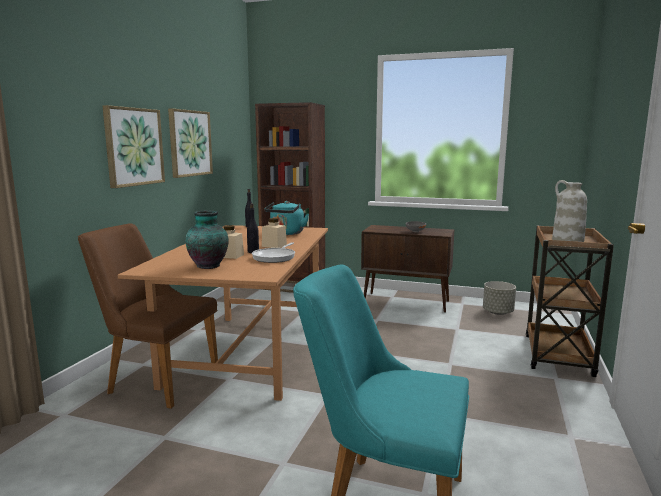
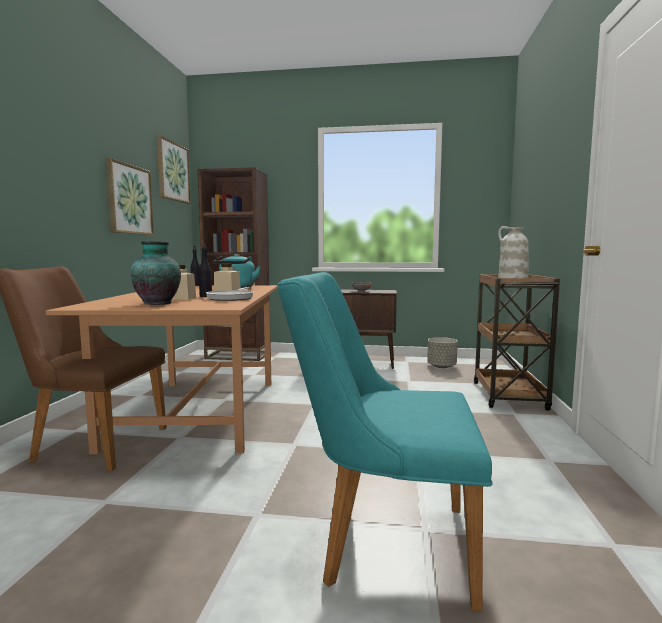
camera: 10 degrees left, 5 degrees down
picture [103,105,165,188] -> picture moved to [157,135,191,204]

